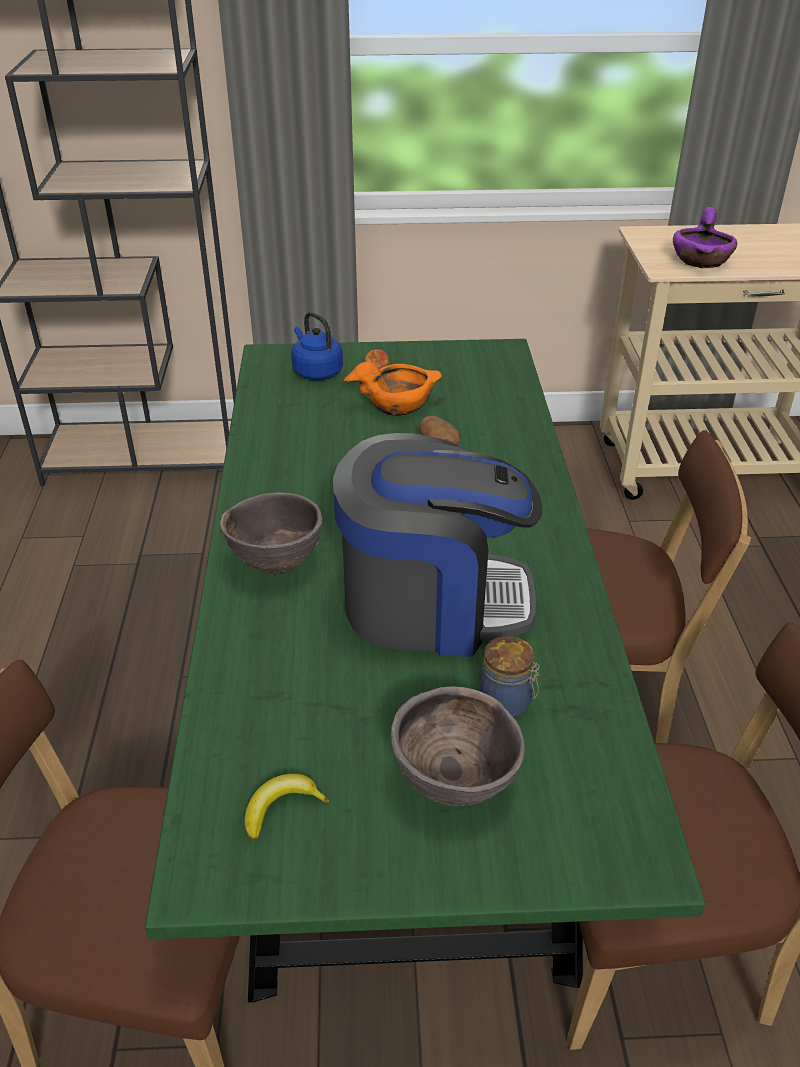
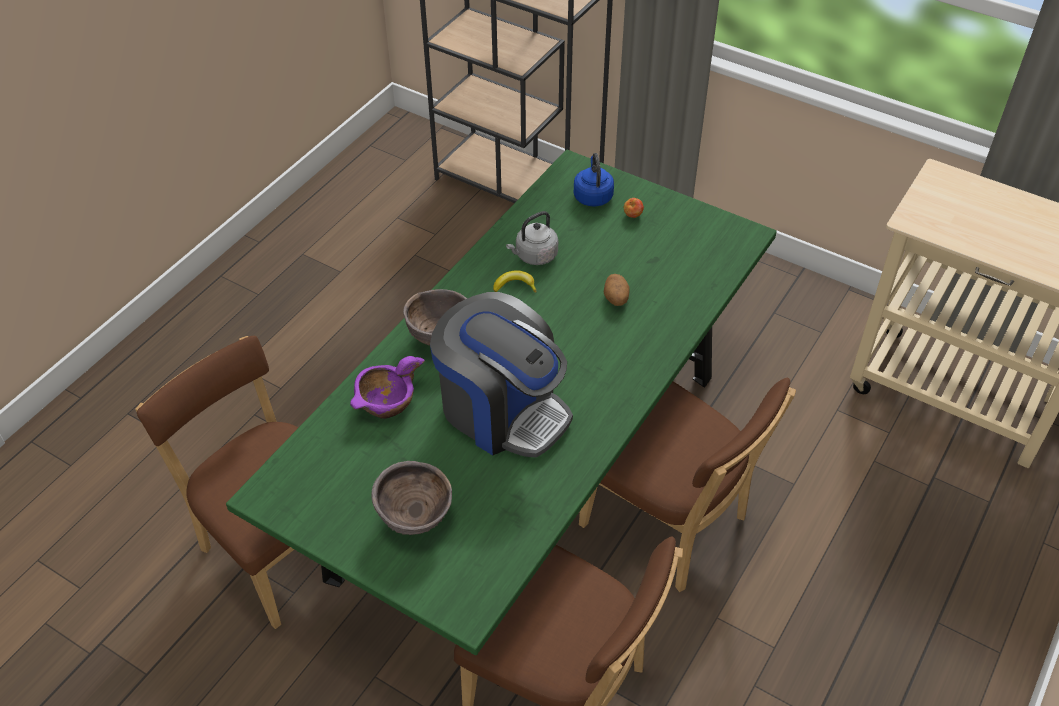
camera: 35 degrees right, 10 degrees up
banana [244,774,329,840] -> banana moved to [493,270,537,293]
orange bowl [344,362,442,416] -> none
jar [480,636,540,718] -> none
purple bowl [673,207,737,268] -> purple bowl moved to [350,356,425,419]
none -> grey kettle [506,211,558,265]

